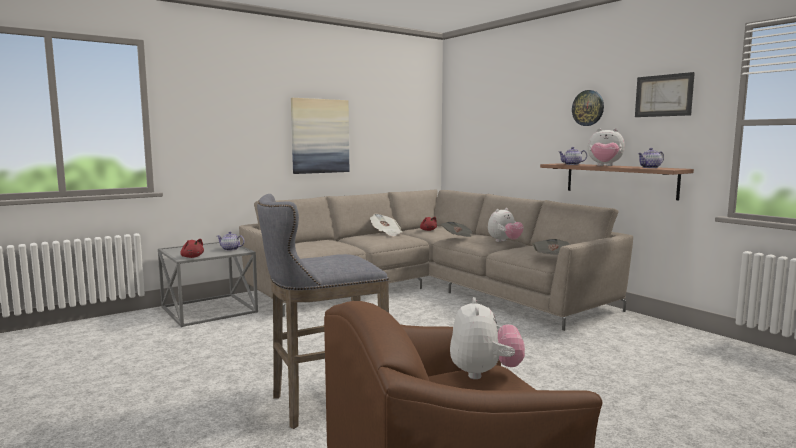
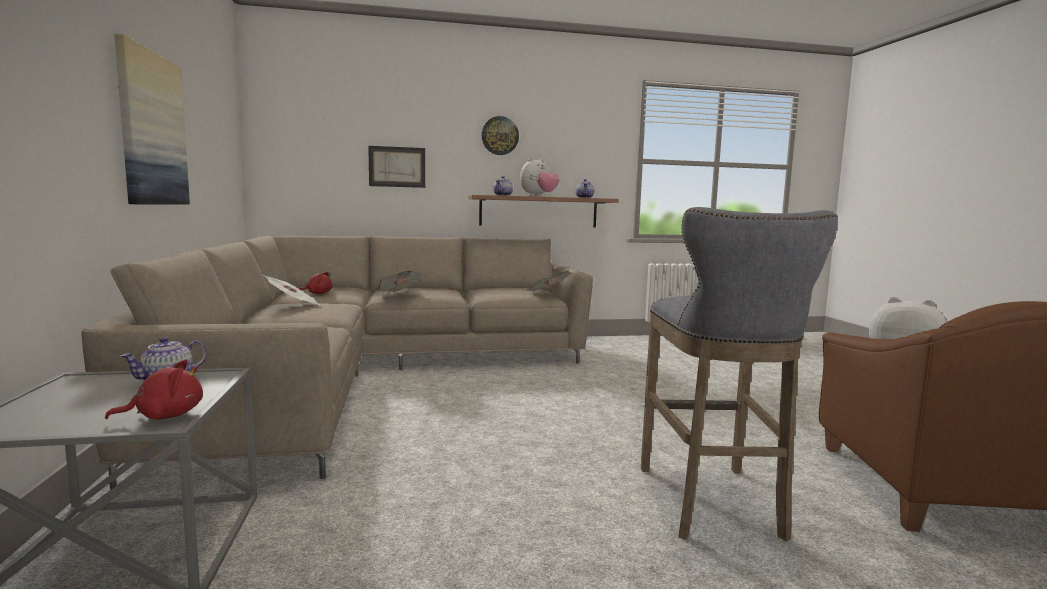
camera: 65 degrees left, 0 degrees up
plush toy [488,208,524,242] -> none
picture [635,72,695,117] -> picture moved to [368,146,425,188]

